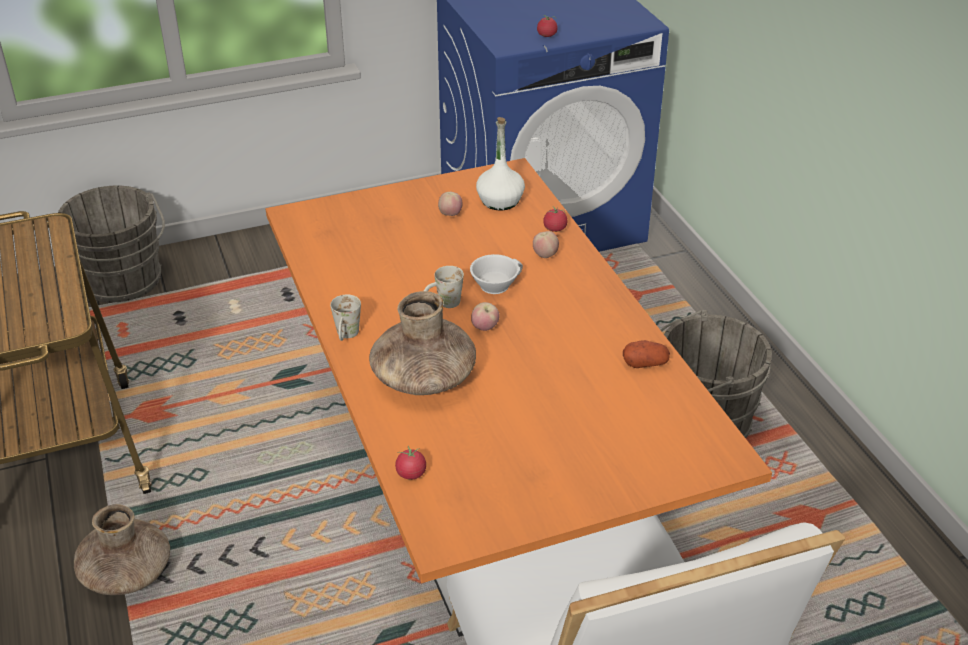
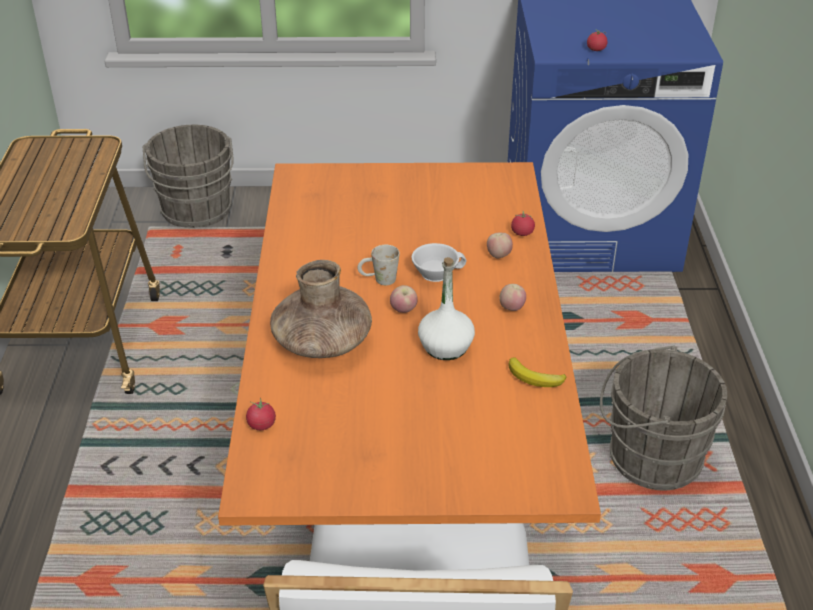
camera: 20 degrees right, 0 degrees up
brown vase [74,504,170,595] -> none
white mug [330,294,361,341] -> none
apple [438,192,463,216] -> apple moved to [499,284,526,311]
white bottle [476,117,525,211] -> white bottle moved to [418,257,475,360]
potato [623,340,670,368] -> banana [508,357,566,387]

